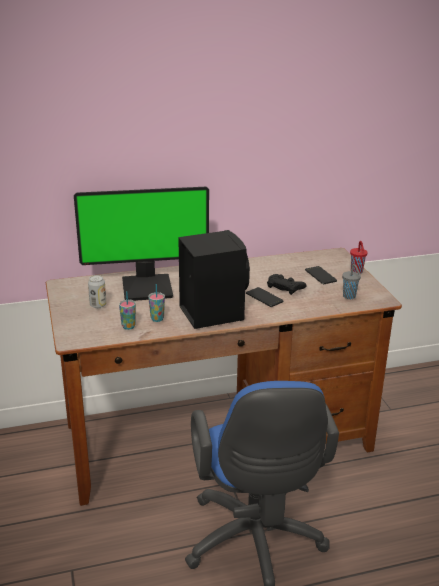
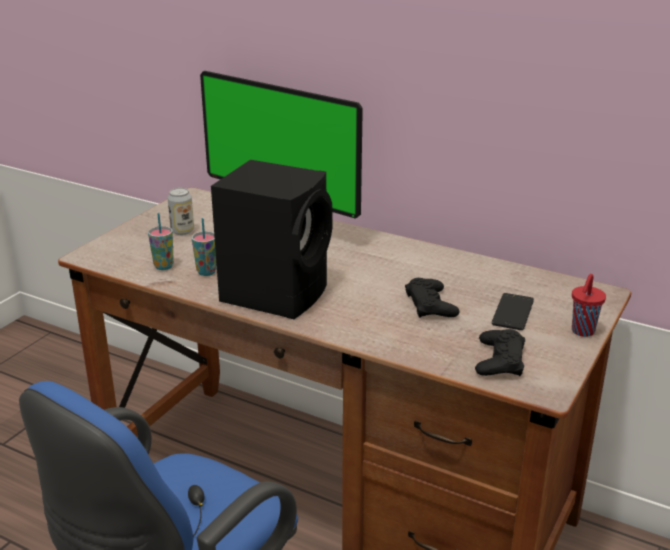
camera: 45 degrees right, 0 degrees up
phone [246,287,284,307] -> none
grey cup [342,264,361,299] -> black game controller [475,329,525,376]

